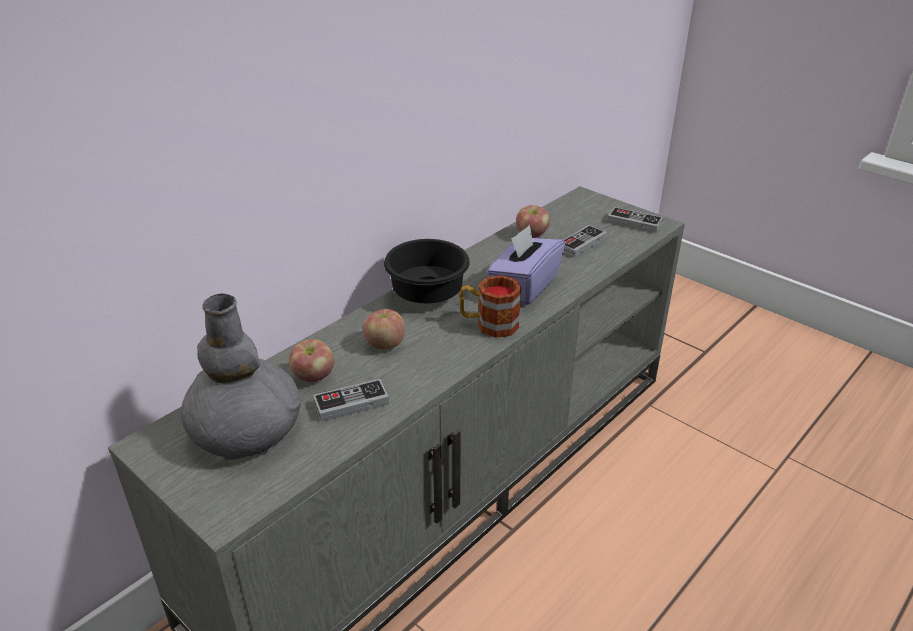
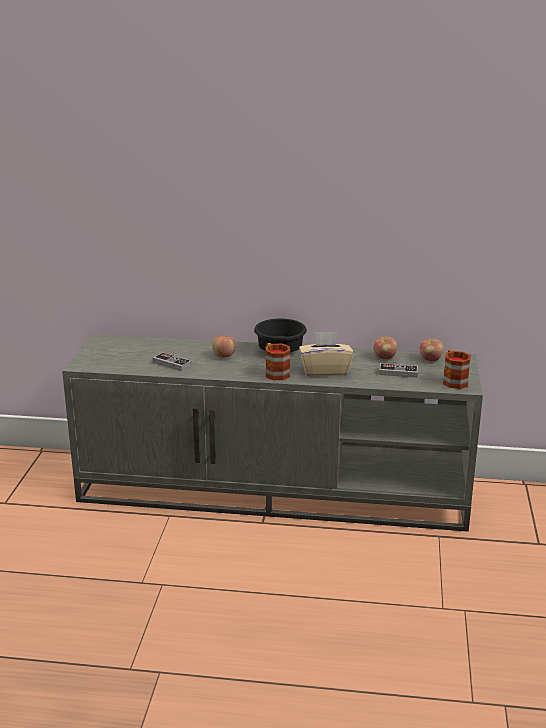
camera: 55 degrees right, 10 degrees down
grey vase [181,294,302,461] -> none
apple [289,339,334,382] -> apple moved to [420,338,444,361]
purple tissue box [487,224,565,305] -> beige tissue box [299,332,354,376]
game controller [607,207,663,233] -> mug [443,350,471,389]

